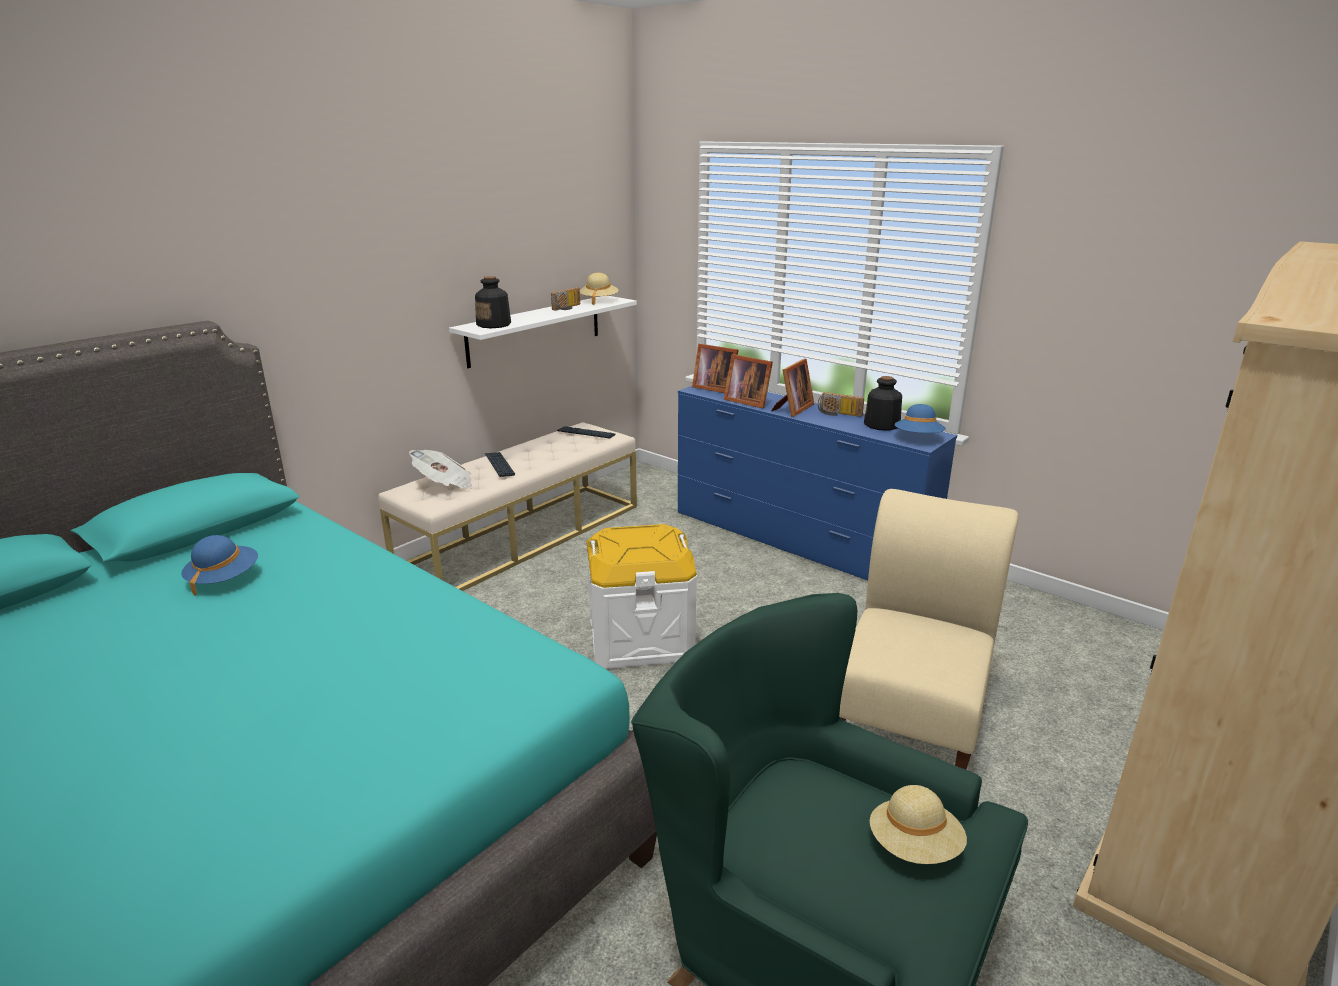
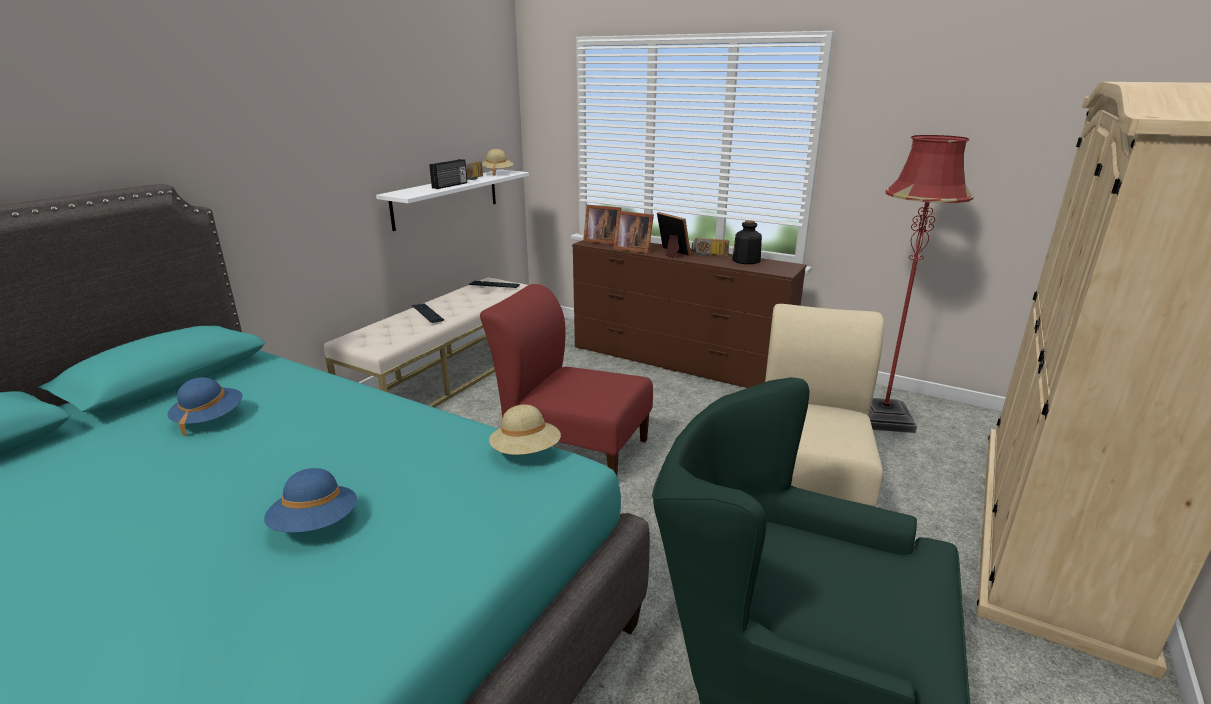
camera: 10 degrees left, 0 degrees up
newspaper [409,450,472,489] -> none
bottle [475,276,511,328] -> none
white storage box [587,524,697,669] -> red chair [480,284,653,476]
blue dresser [678,386,957,581] -> brown dresser [572,240,806,388]
picture frame [771,359,814,417] -> picture frame turned 60 degrees counterclockwise [657,212,691,258]
beige hat [870,785,967,864] -> beige hat moved to [489,405,561,455]
blue hat [895,404,946,433] -> blue hat moved to [264,468,357,533]
none -> radio [429,159,467,189]
none -> red floor lamp [869,135,974,433]

